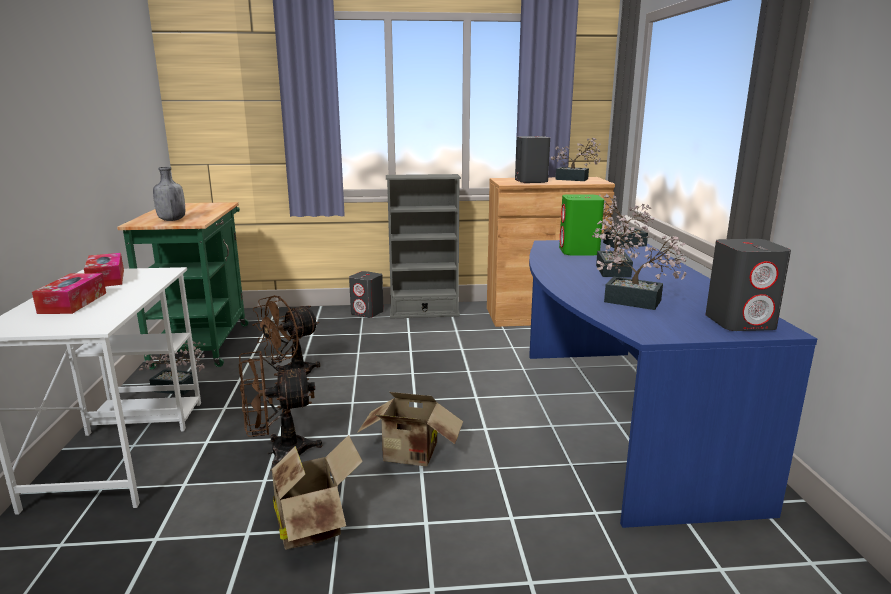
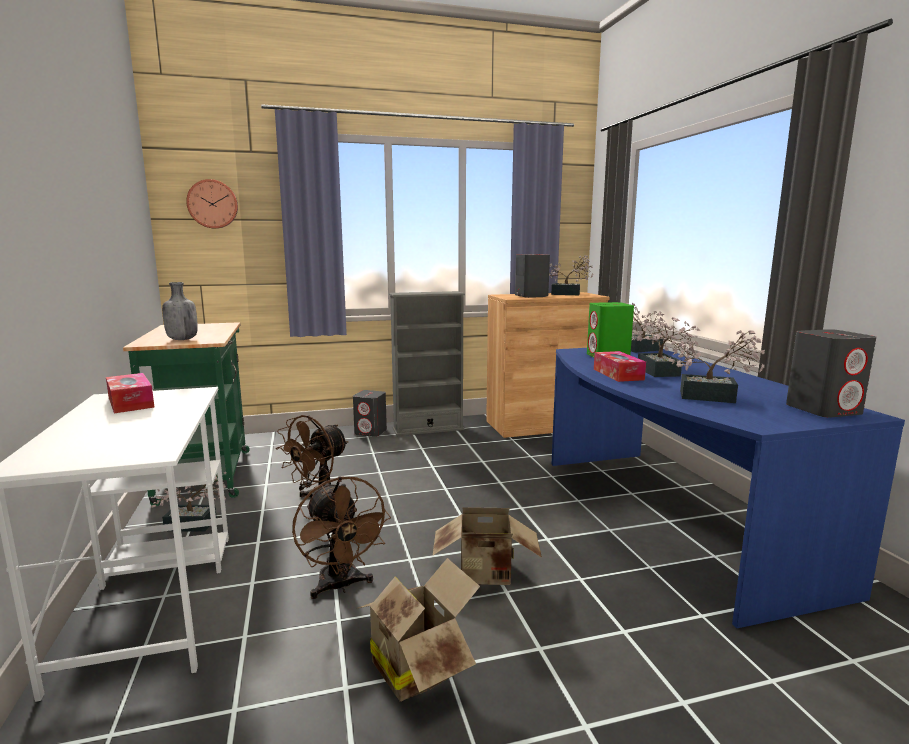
camera: 10 degrees left, 5 degrees down
tissue box [32,273,106,314] -> tissue box moved to [594,351,646,382]
brown fan [239,351,322,467] -> brown fan turned 90 degrees counterclockwise [292,476,391,599]
none -> wall clock [186,179,238,229]

